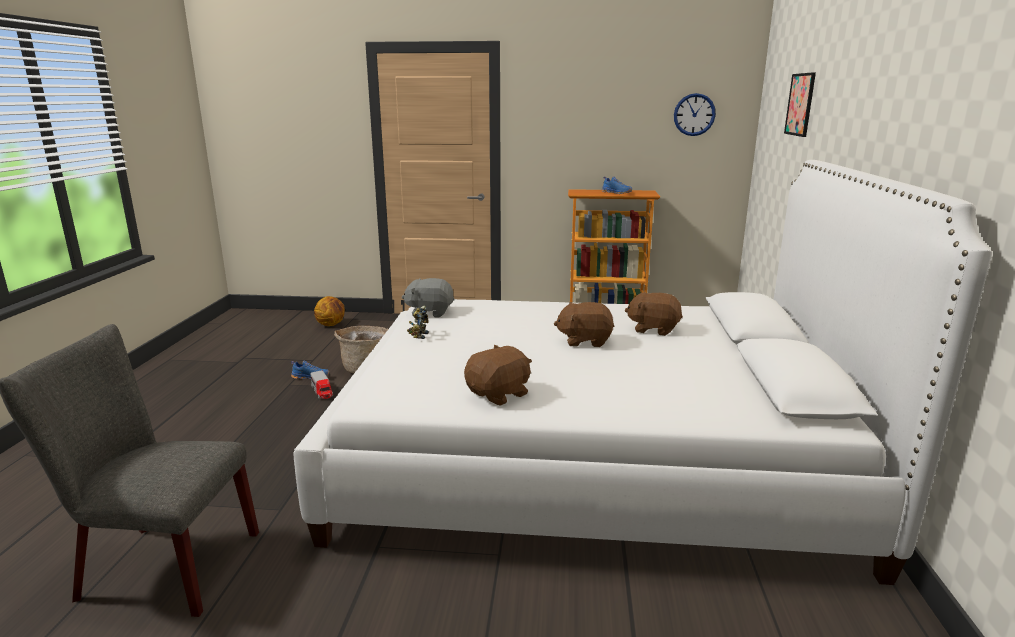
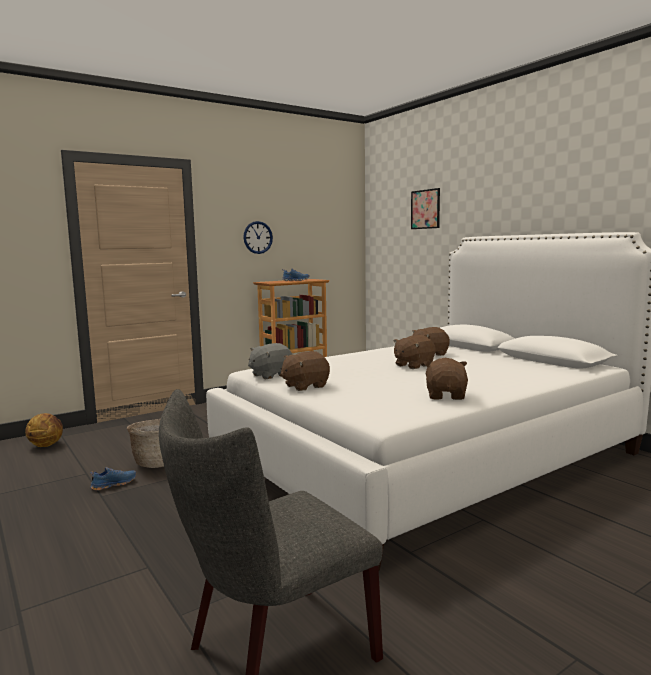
camera: 40 degrees left, 10 degrees down
toy truck [311,370,333,399] -> none
toy robot [407,306,429,339] -> brown plush toy [280,351,330,391]
wall clock [674,93,716,136] -> wall clock moved to [243,221,273,254]

